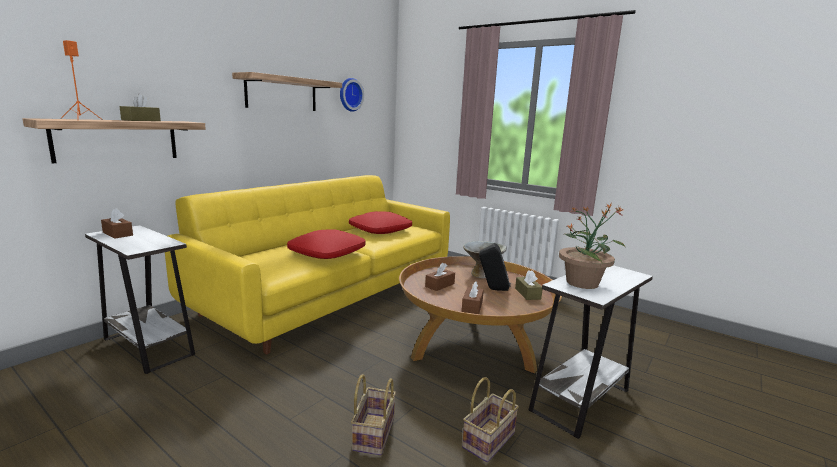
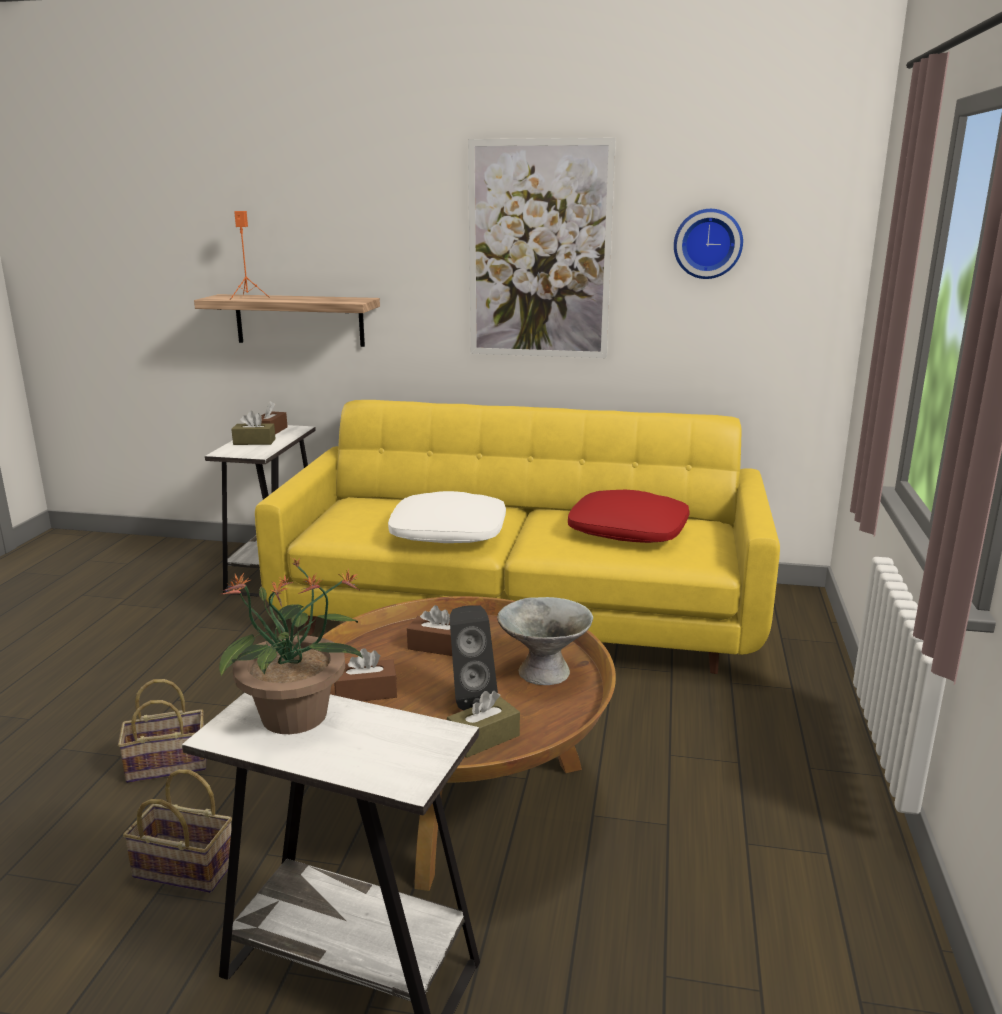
camera: 65 degrees right, 5 degrees up
brown tissue box [119,94,161,121] -> brown tissue box moved to [231,411,276,445]
shelf [232,72,342,111] -> picture [468,138,616,358]
red pillow [287,229,365,259] -> white pillow [388,491,506,543]

